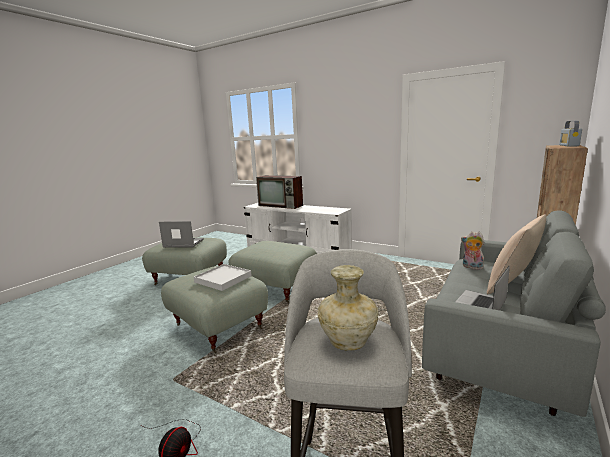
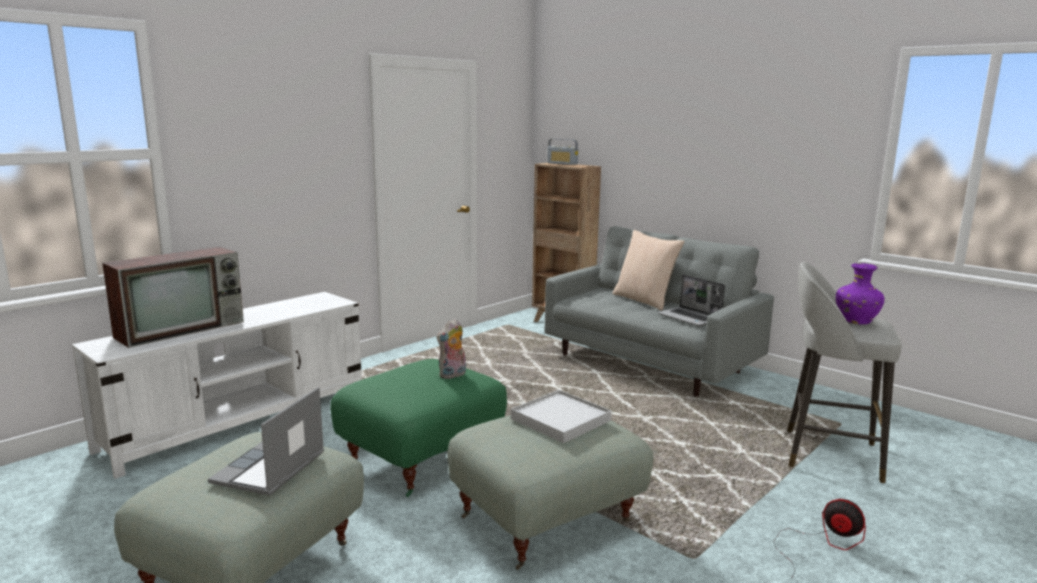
camera: 80 degrees left, 0 degrees up
grey ottoman [229,241,317,303] -> green ottoman [330,359,507,497]
beige vase [318,265,379,351] -> purple vase [836,263,885,325]
plush toy [461,231,484,270] -> plush toy moved to [436,319,466,379]

